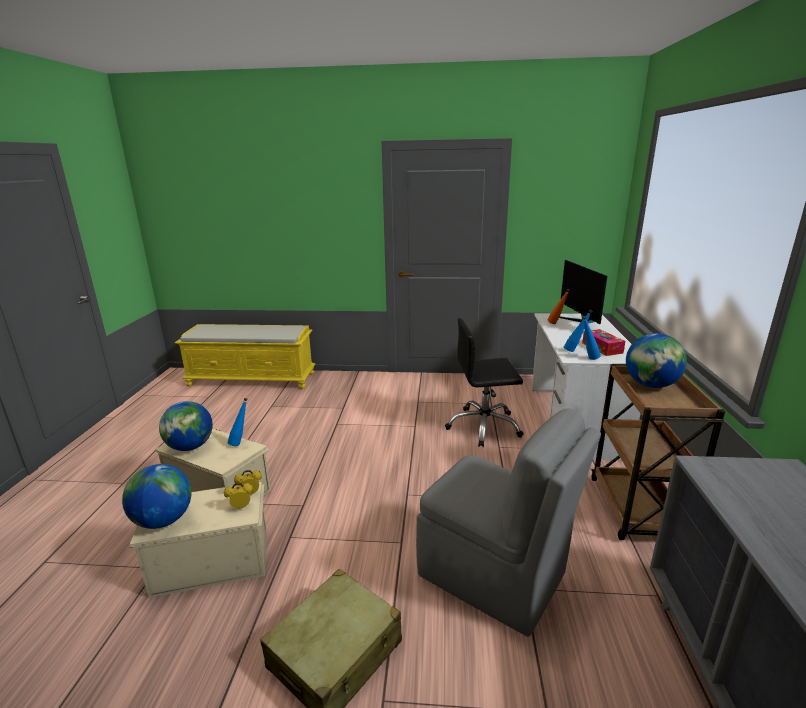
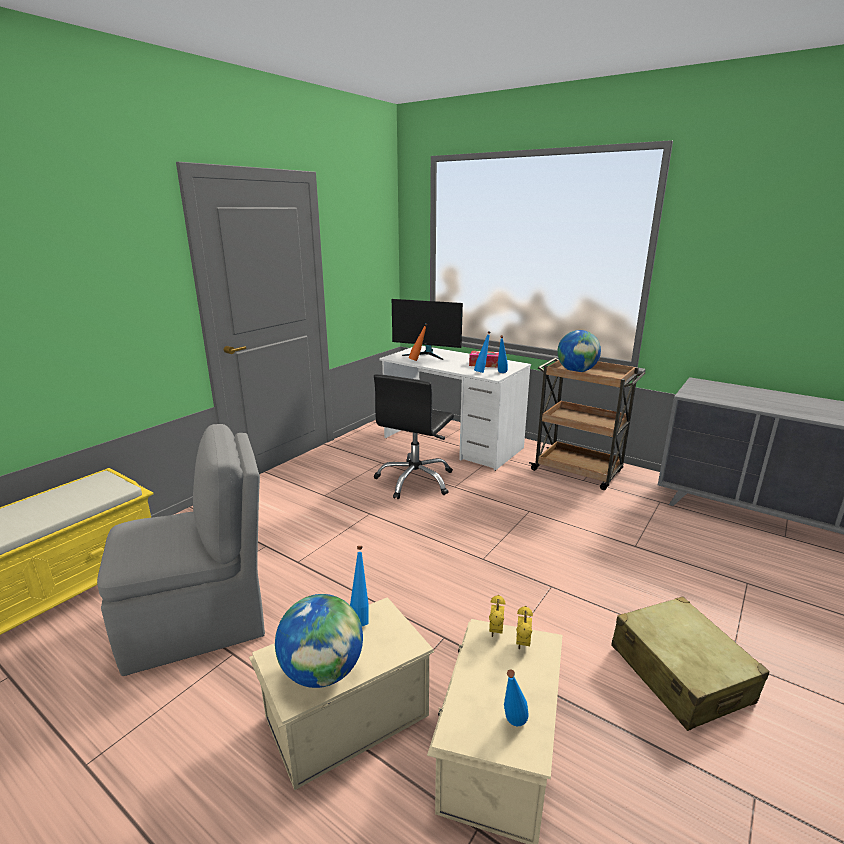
camera: 60 degrees left, 0 degrees up
globe [122,464,192,529] -> blue bottle [504,669,529,726]
grey chair [416,408,601,637] -> grey chair moved to [97,424,265,676]

